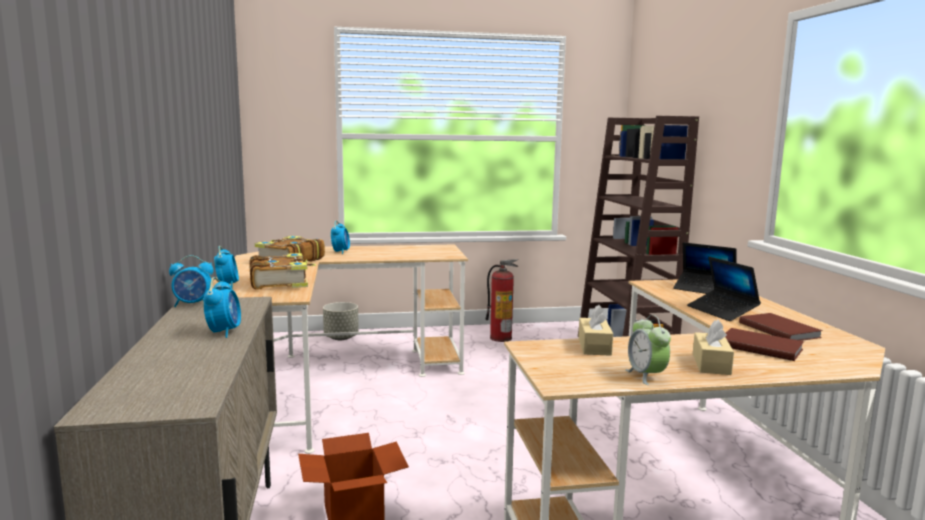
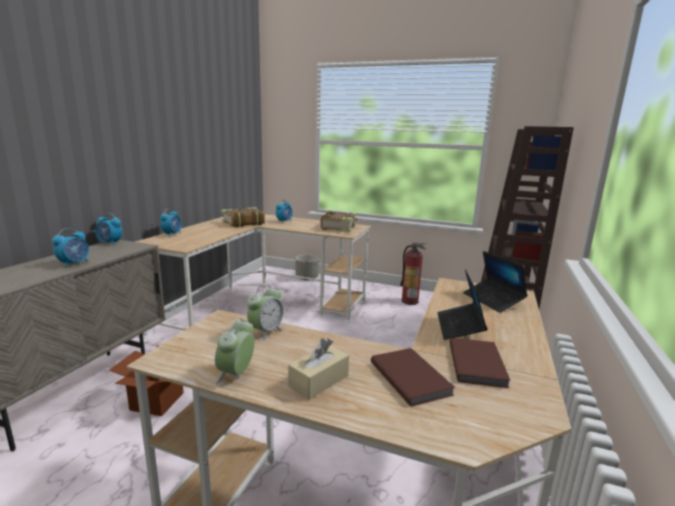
camera: 30 degrees right, 5 degrees up
book [249,253,316,290] -> book moved to [321,211,360,232]
beige tissue box [578,305,613,356] -> alarm clock [247,284,284,341]

